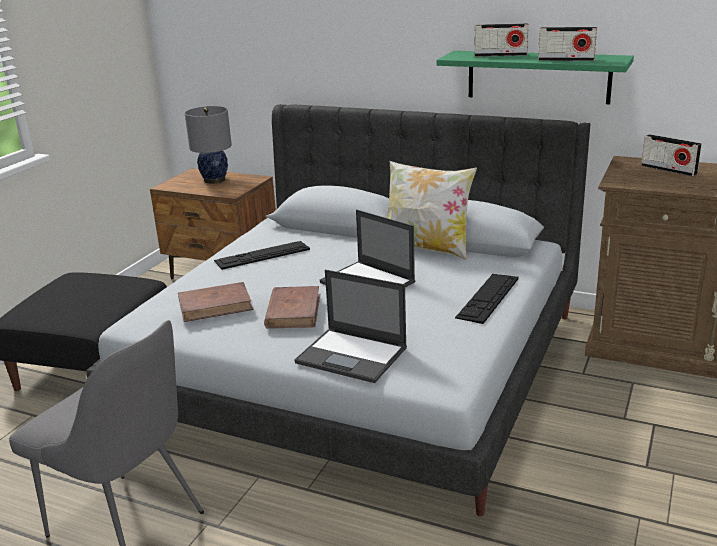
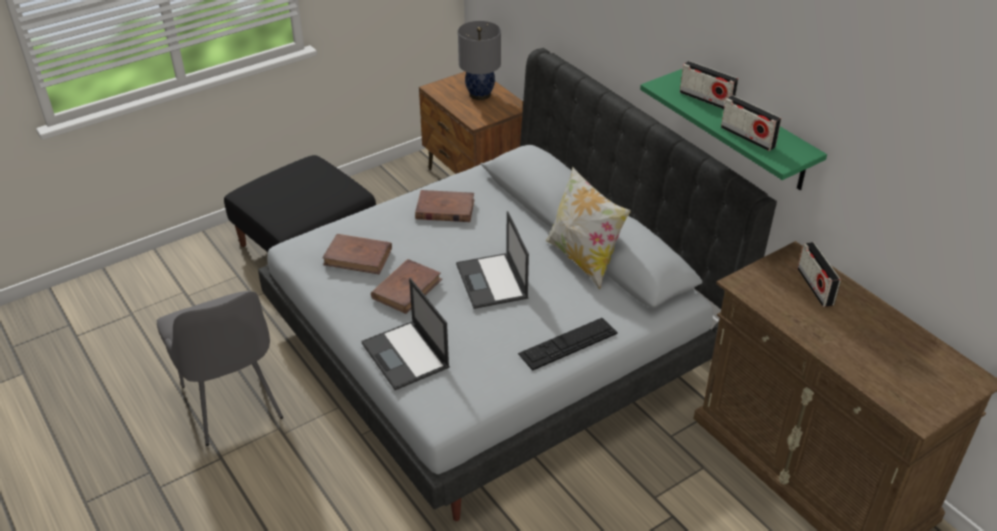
camera: 30 degrees right, 15 degrees up
keyboard [214,241,310,270] -> brown book [415,190,474,222]

